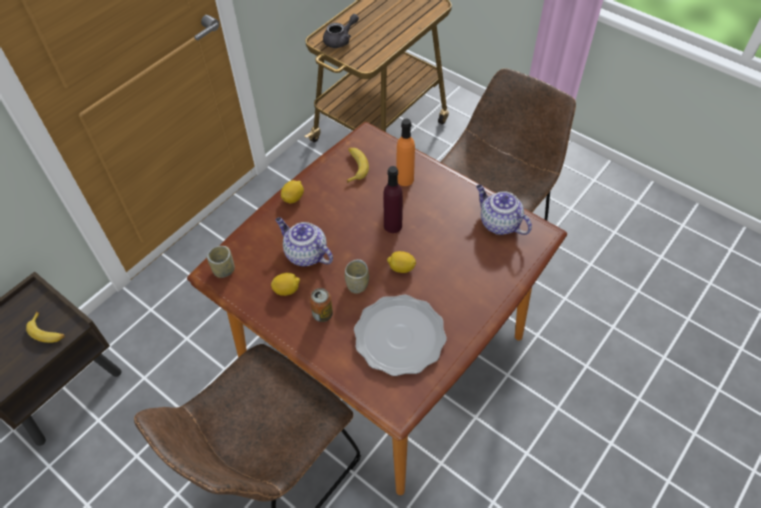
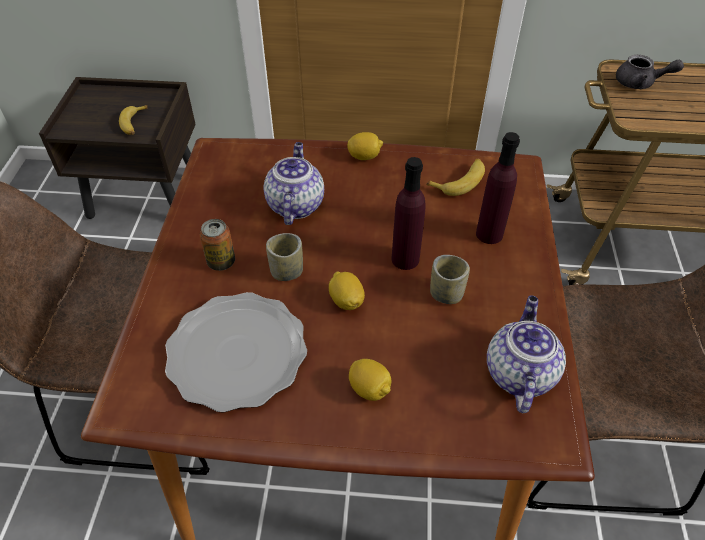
camera: 55 degrees right, 5 degrees down
cup [207,246,235,278] -> cup moved to [430,255,470,304]
lemon [271,273,300,296] -> lemon moved to [349,359,391,401]
orange bottle [397,119,415,186] -> purple bottle [476,132,520,244]

